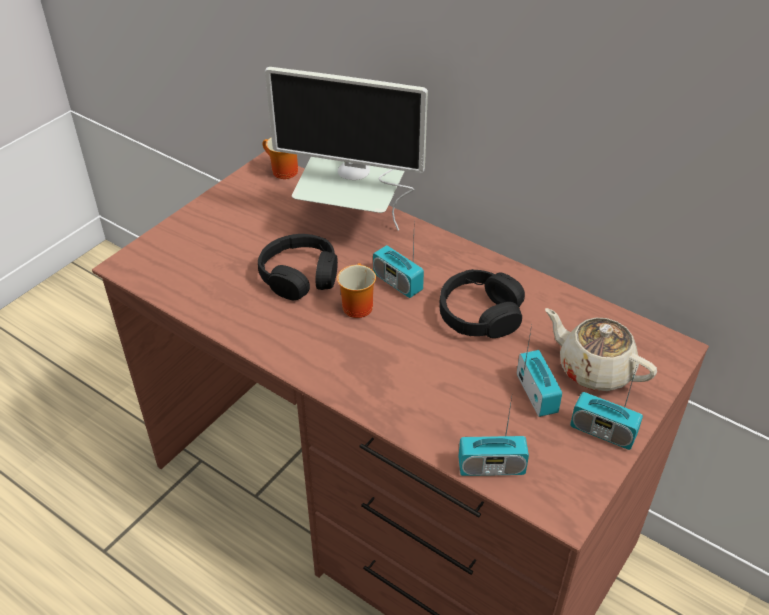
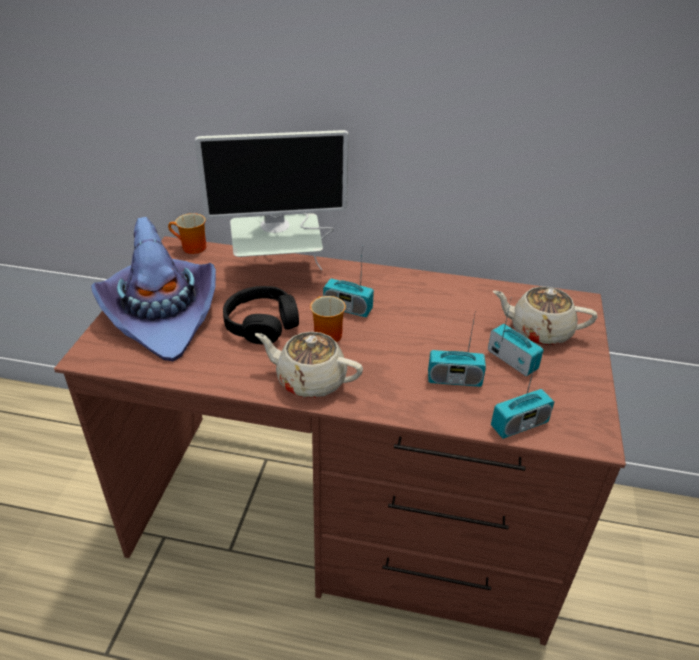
camera: 25 degrees left, 5 degrees down
black headphones [440,269,525,338] -> none
radio [570,366,643,450] -> radio moved to [428,310,486,387]
none -> purple hat [91,217,216,362]
none -> beige teapot [255,332,363,398]

